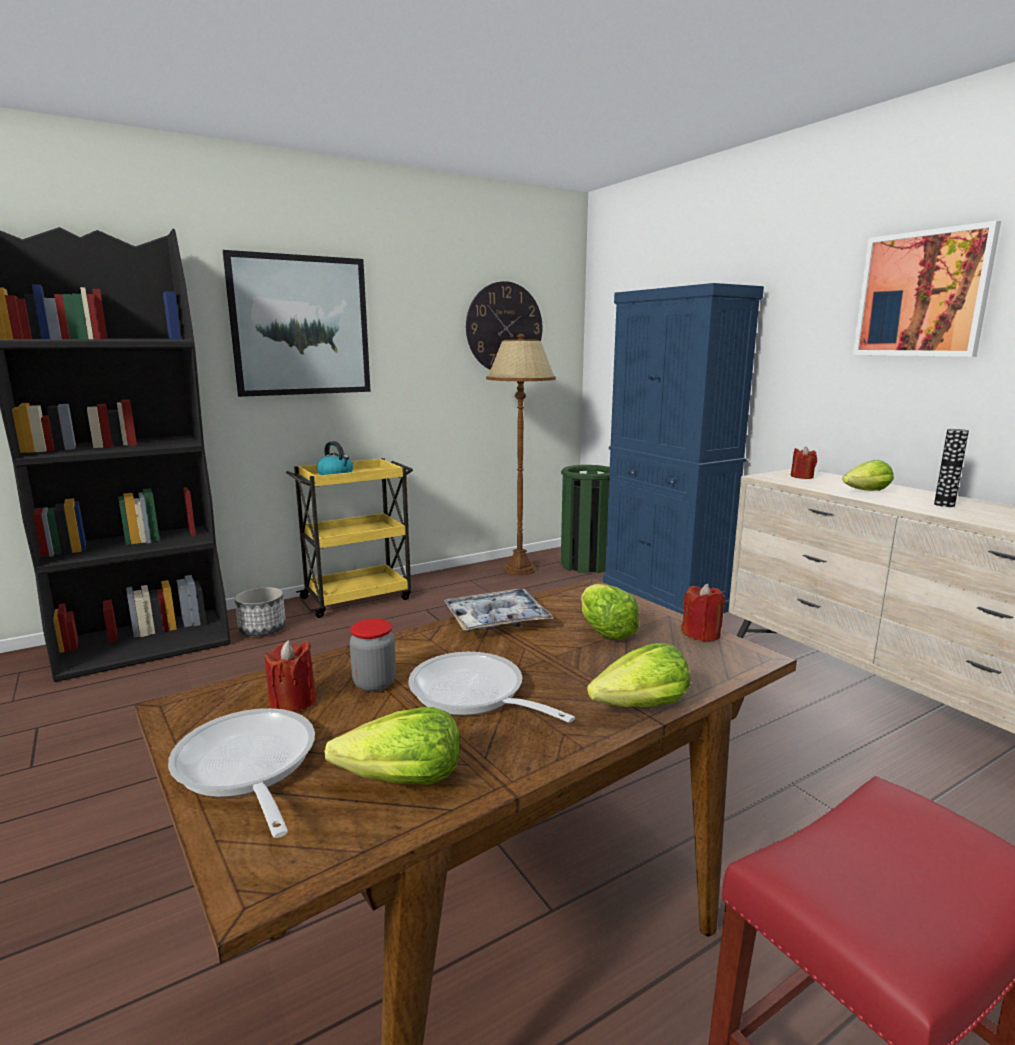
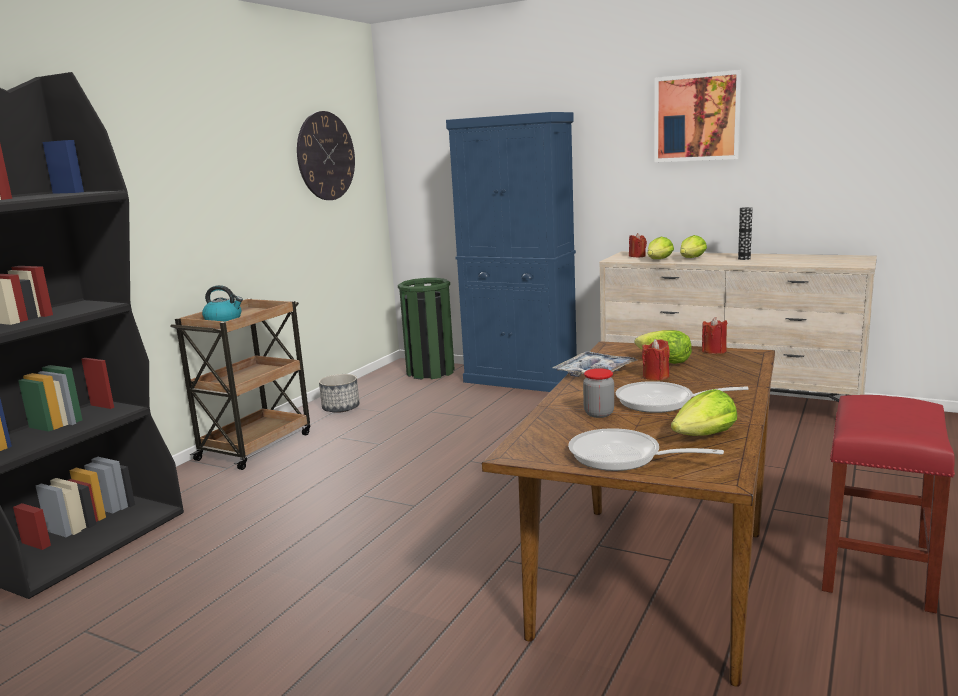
camera: 30 degrees left, 0 degrees up
picture [223,250,371,397] -> none
planter [235,587,286,636] -> planter moved to [319,374,359,413]
red candle [265,640,316,712] -> red candle moved to [642,339,670,380]
yellow cart [286,458,413,618] -> brown cart [170,298,310,470]
brown floor lamp [486,334,556,575] -> none
lettuce [587,643,691,707] -> lettuce moved to [648,237,674,259]

